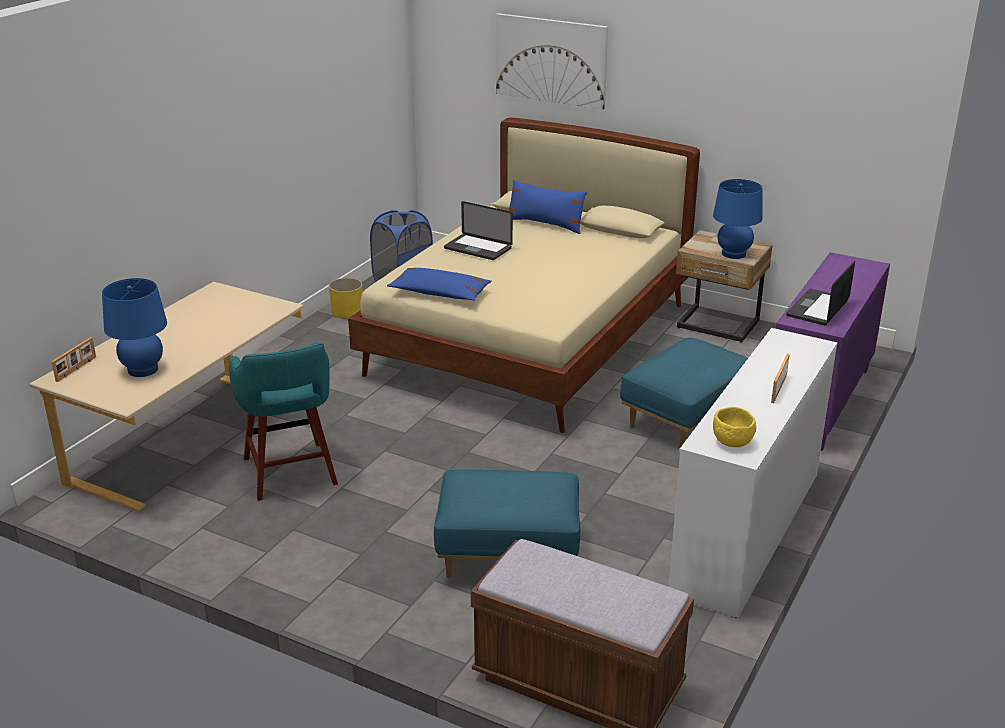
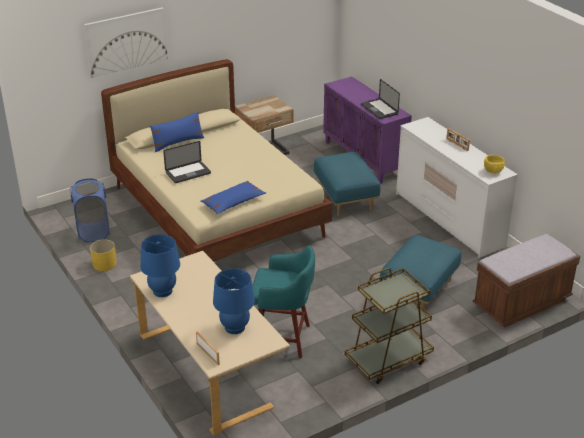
camera: 60 degrees left, 5 degrees up
blue table lamp [713,179,763,259] -> blue table lamp moved to [140,234,180,297]
none -> brown cart [345,268,434,384]

